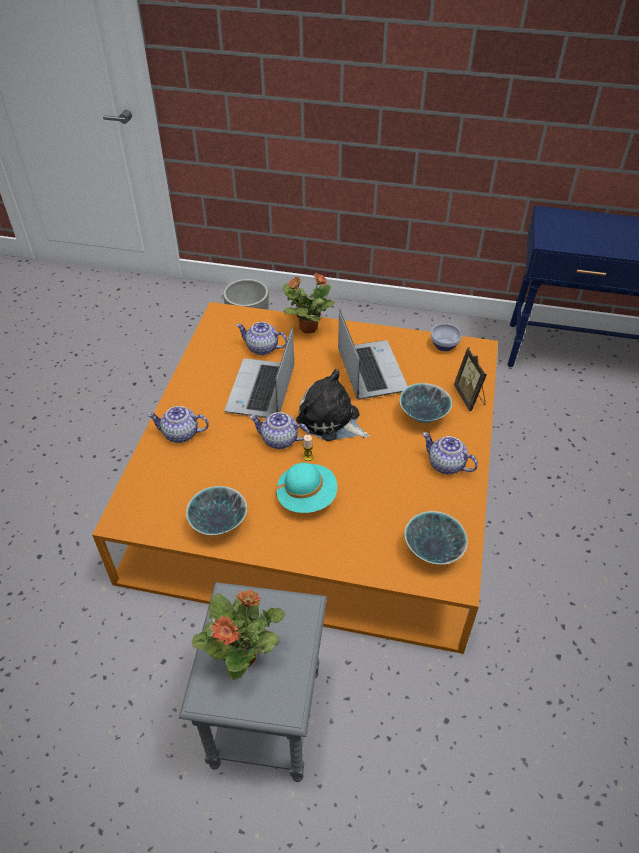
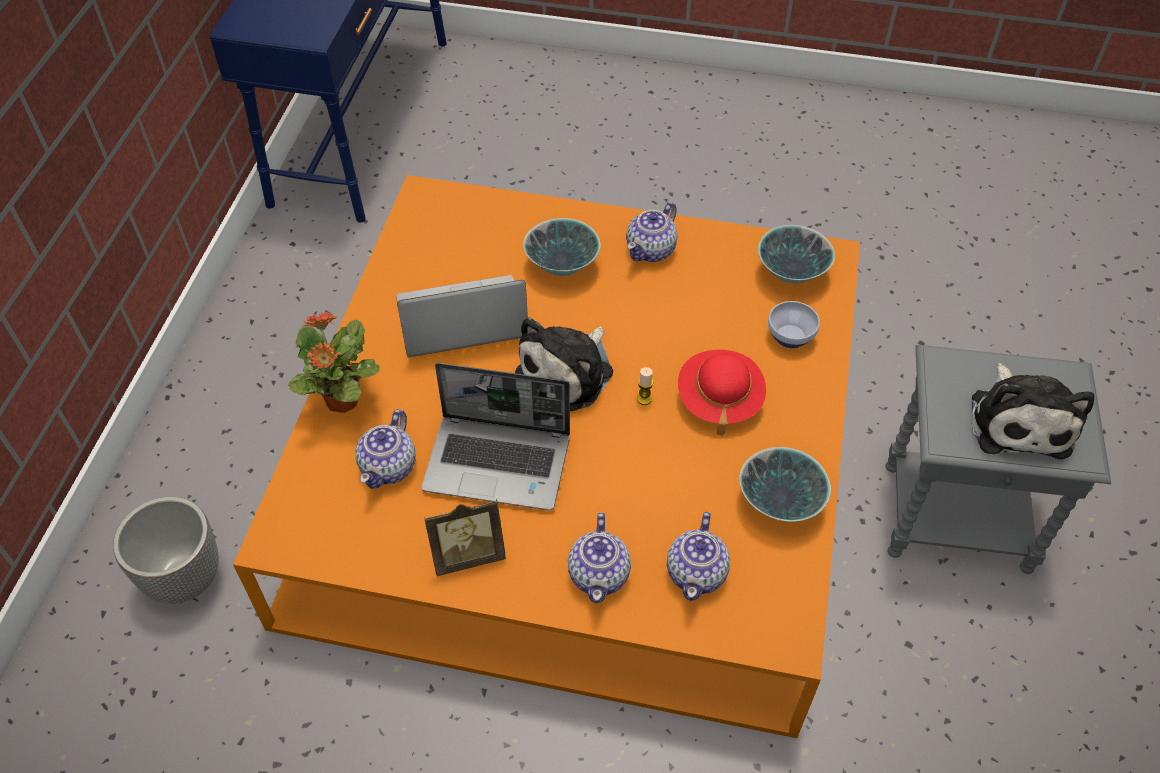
camera: 90 degrees left, 5 degrees up
potted plant [191,589,285,680] -> plush toy [971,363,1094,459]
teapot [249,412,309,449] -> teapot moved to [667,512,730,601]
turquoise hat [276,463,337,513] -> red hat [678,350,766,436]
bowl [431,324,462,351] -> bowl moved to [768,301,820,348]
picture frame [454,347,487,411] -> picture frame moved to [424,499,506,576]

